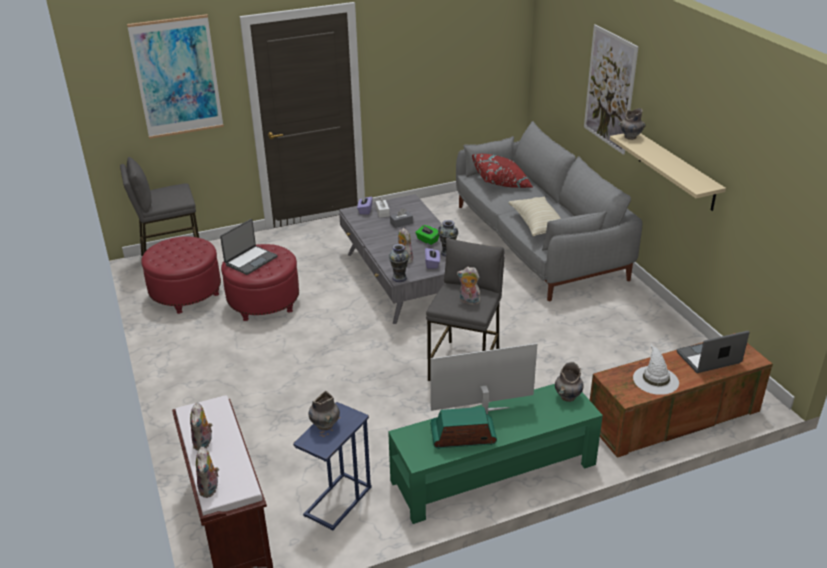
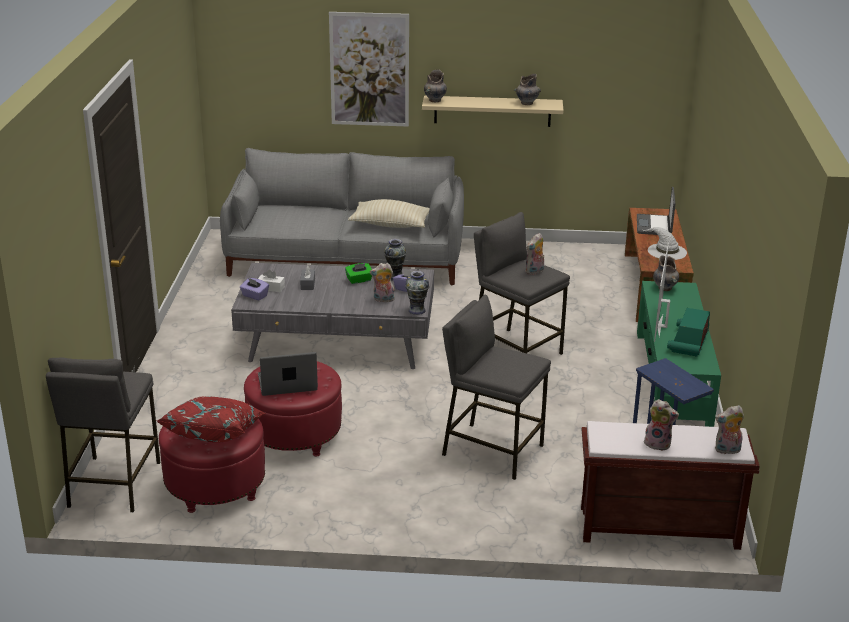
camera: 65 degrees left, 5 degrees down
picture [127,14,224,139] -> none
plush toy [196,447,219,498] -> plush toy turned 150 degrees clockwise [715,405,744,454]
laptop [220,219,277,275] -> laptop turned 75 degrees counterclockwise [258,352,318,396]
grey vase [309,391,340,430] -> grey vase moved to [514,74,541,105]
red pillow [472,153,533,188] -> red pillow moved to [157,396,266,442]
none -> grey stool [442,295,551,480]

